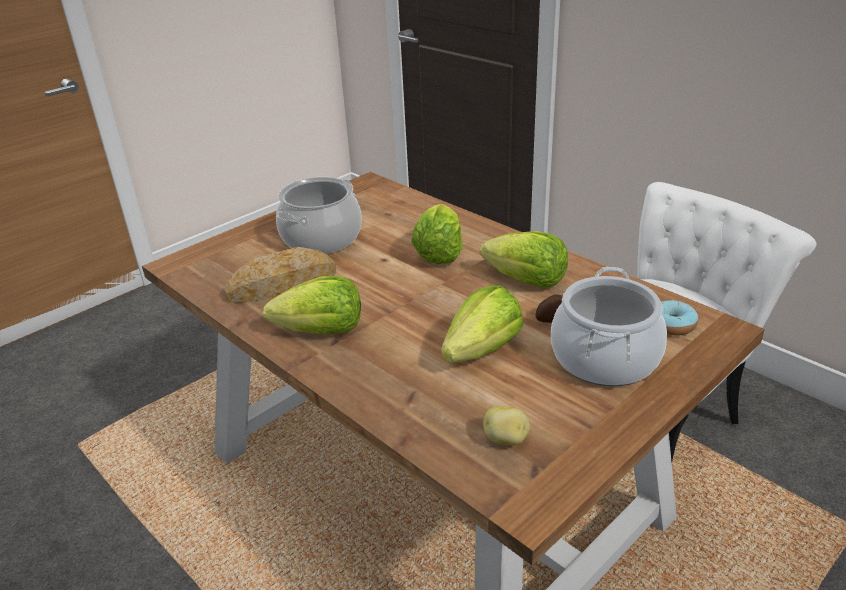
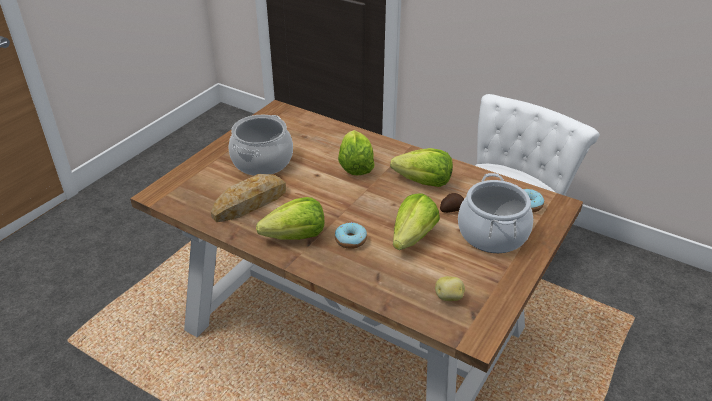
camera: 15 degrees left, 5 degrees up
none -> donut [335,222,367,249]

